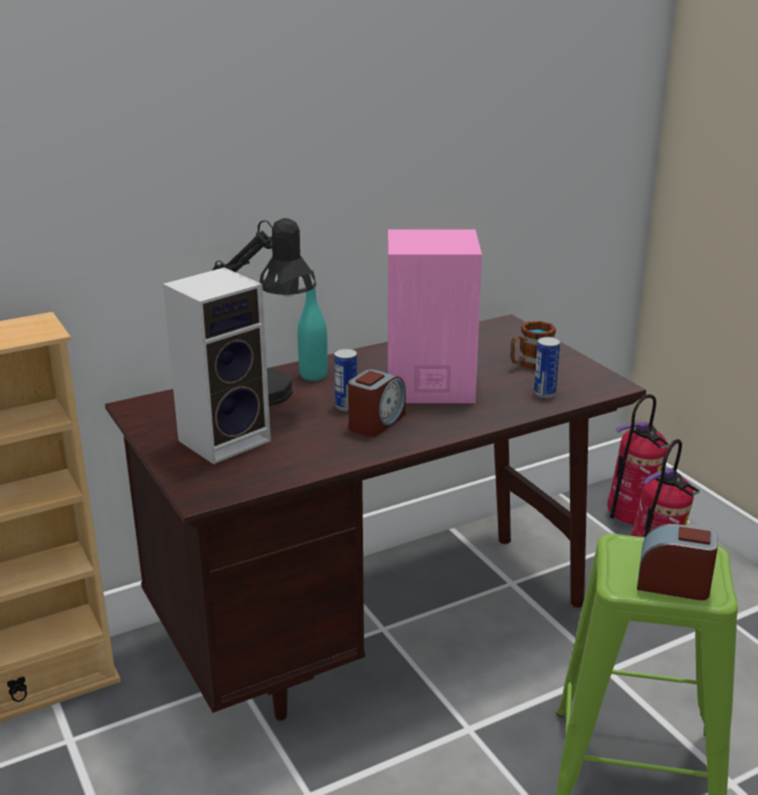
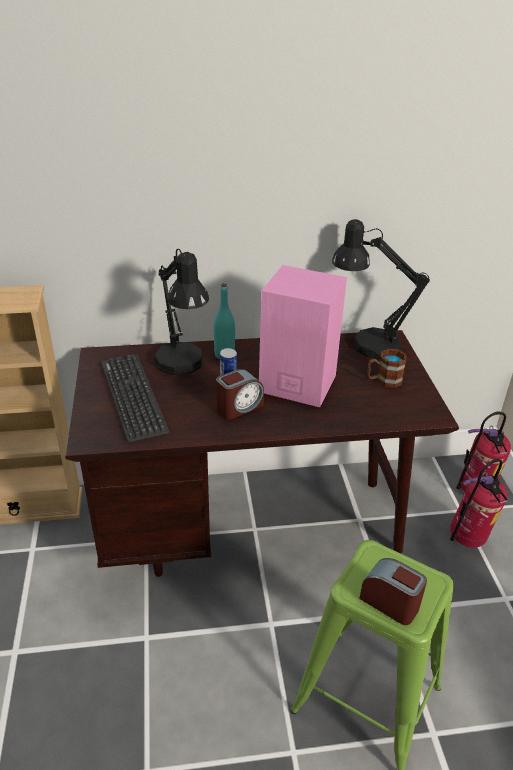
camera: 20 degrees right, 10 degrees up
speaker [163,267,271,464] -> keyboard [101,354,169,442]
can [534,337,560,398] -> none
none -> black table lamp [332,219,430,359]

